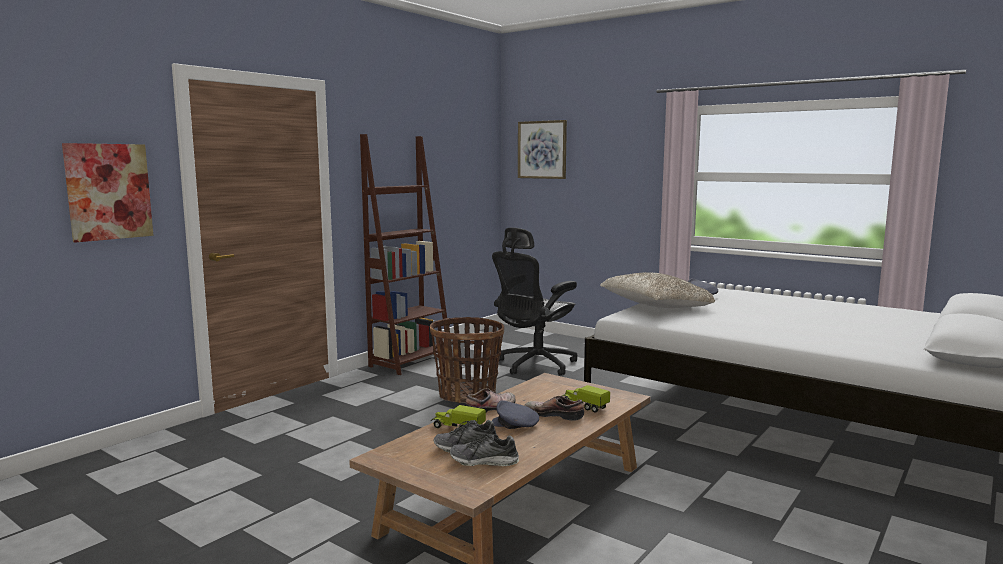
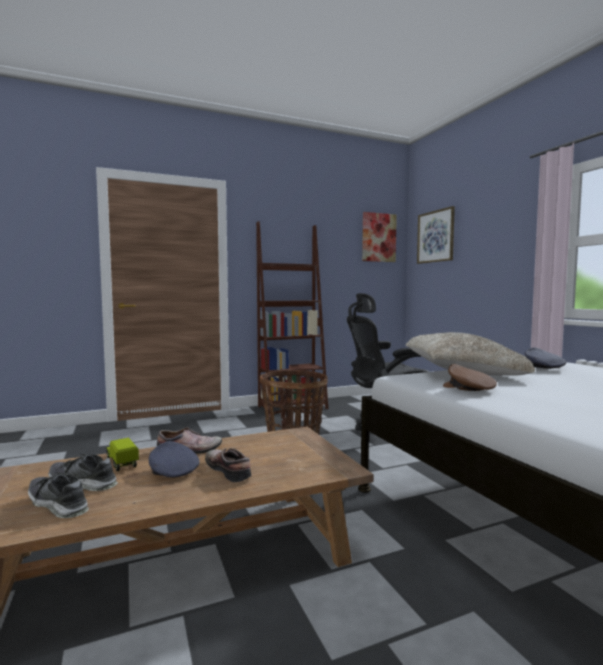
camera: 30 degrees right, 5 degrees down
picture [62,143,153,243] -> picture moved to [362,212,397,262]
toy truck [562,385,610,413] -> none
none -> brown cap [443,364,497,391]

